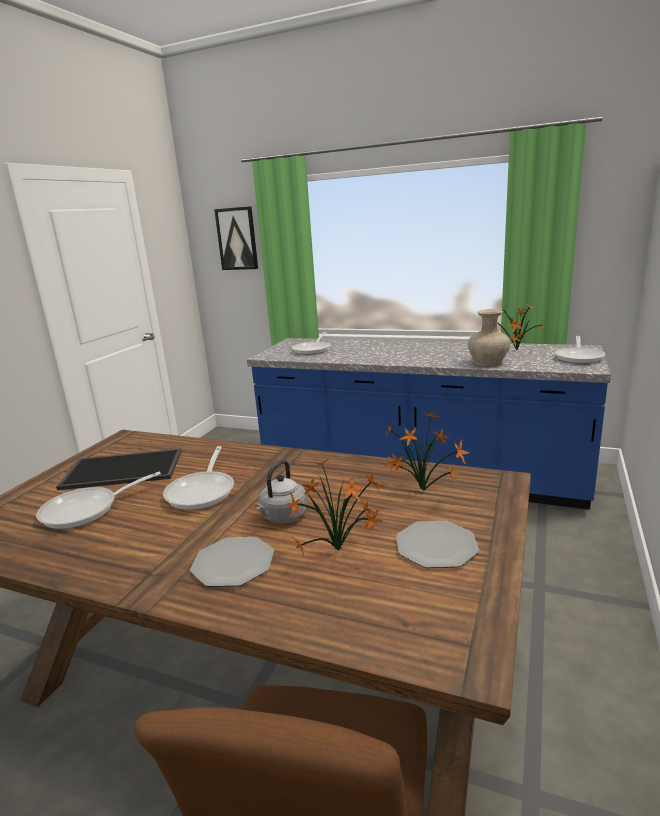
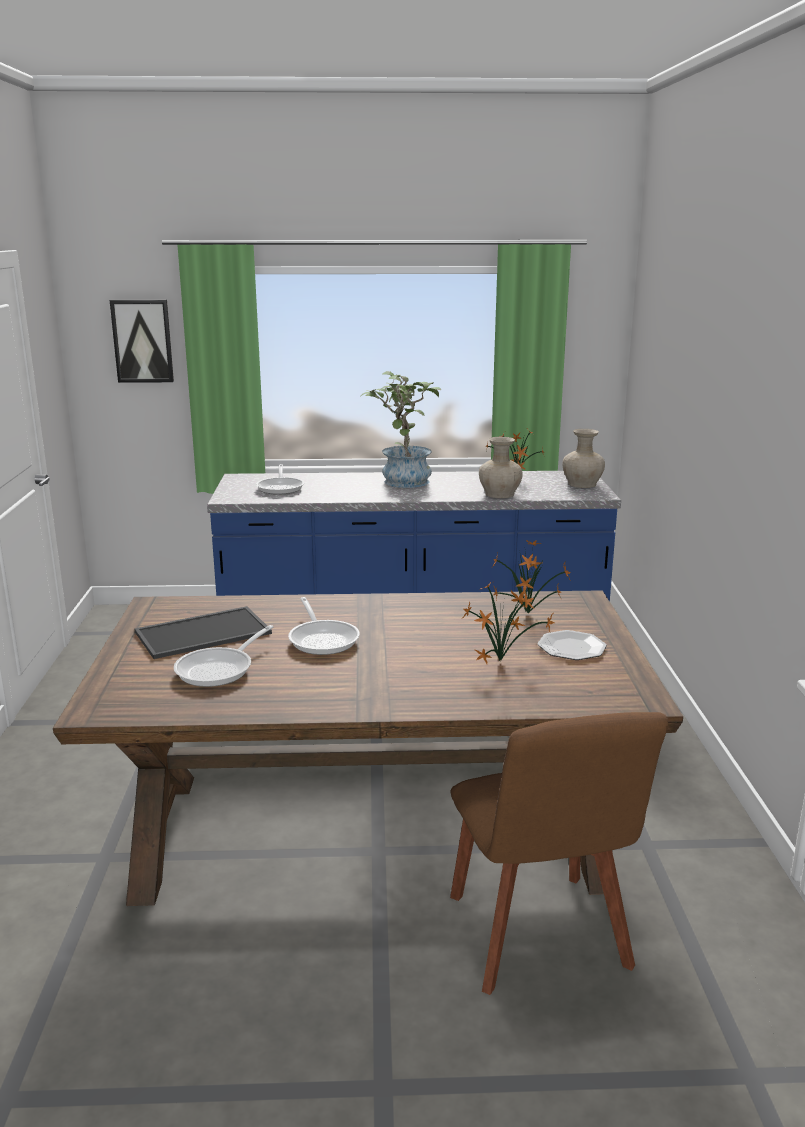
camera: 25 degrees left, 0 degrees up
plate [190,537,274,587] -> none
grey kettle [255,460,307,523] -> none
frying pan [555,336,605,364] -> beige vase [563,429,605,488]
none -> potted plant [360,371,441,488]

